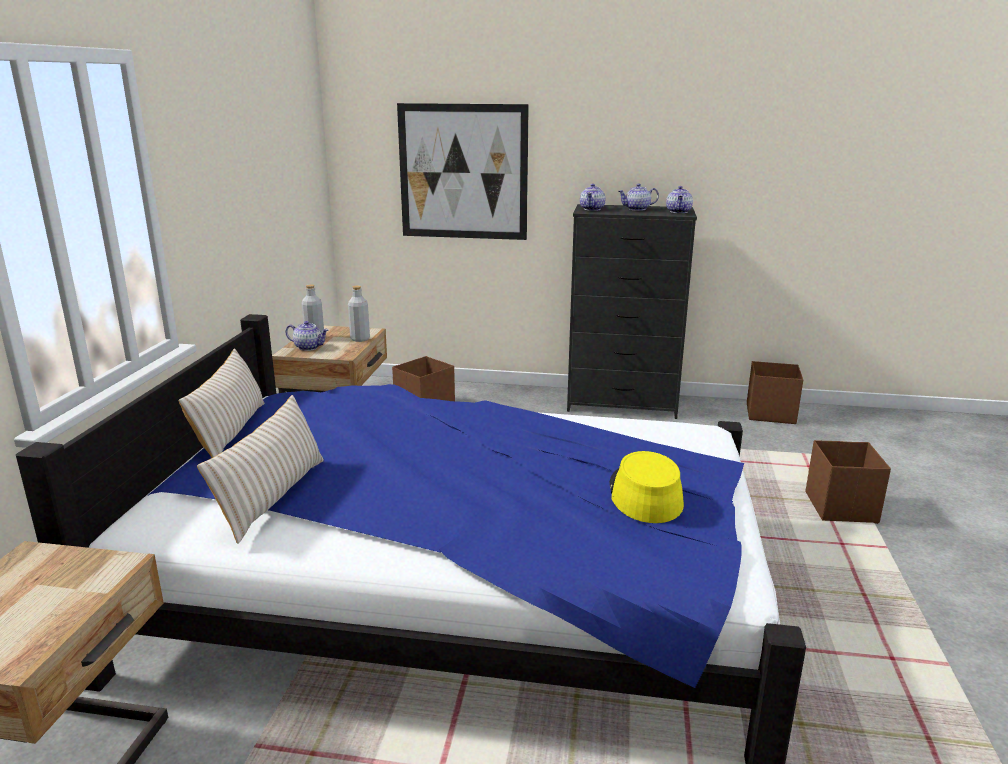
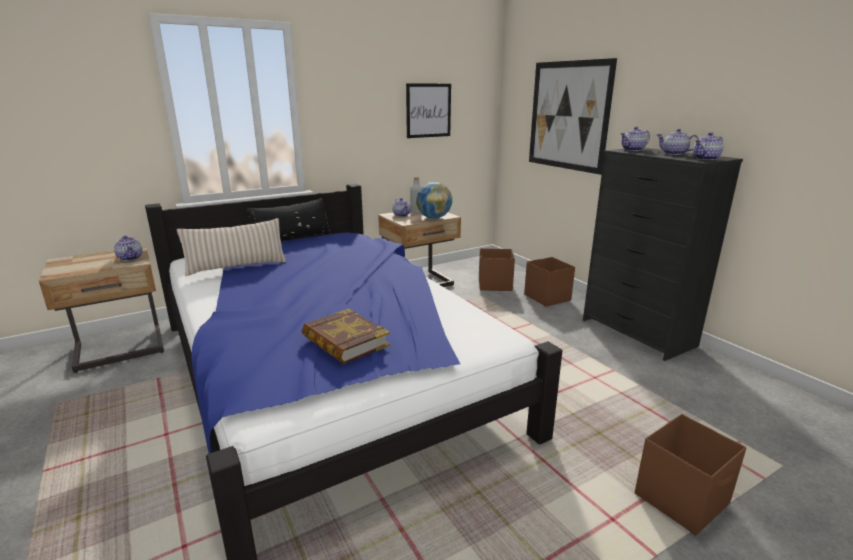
camera: 50 degrees right, 0 degrees up
beige pillow [178,348,265,458] -> black pillow [247,197,333,241]
grey bottle [348,286,370,342] -> globe [416,182,452,219]
yellow hat [609,451,684,523] -> book [302,309,390,364]
brown storage box [747,361,803,424] -> brown storage box moved to [524,257,575,306]
none -> teapot [114,236,142,261]
none -> picture [406,83,451,138]

